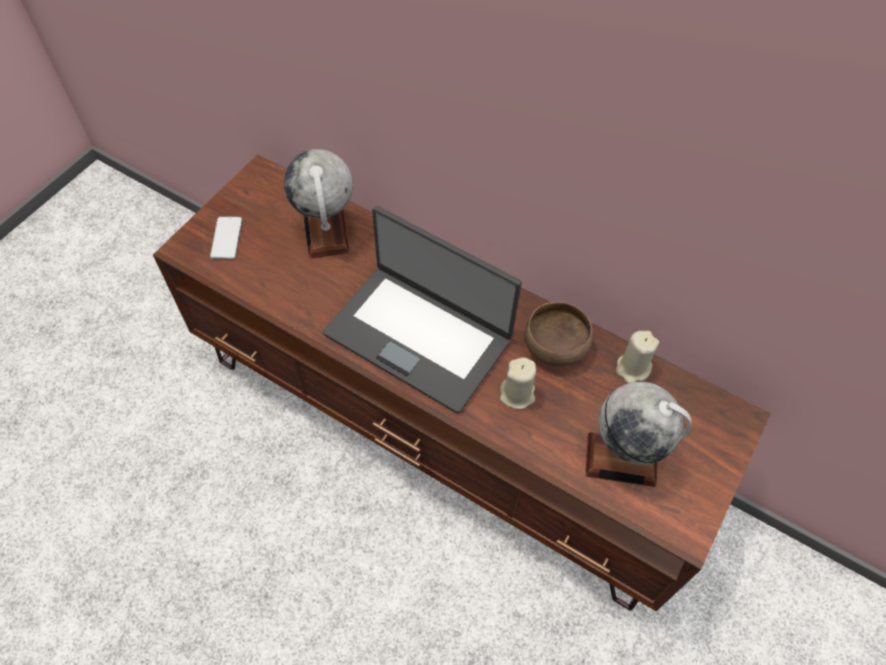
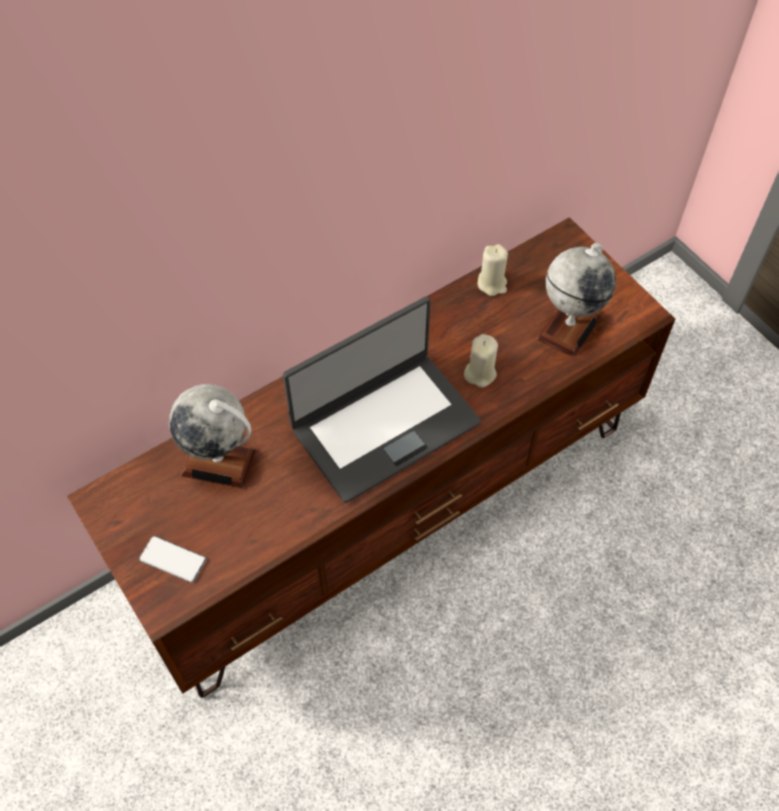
camera: 65 degrees left, 0 degrees up
brown bowl [525,302,593,367] -> none

